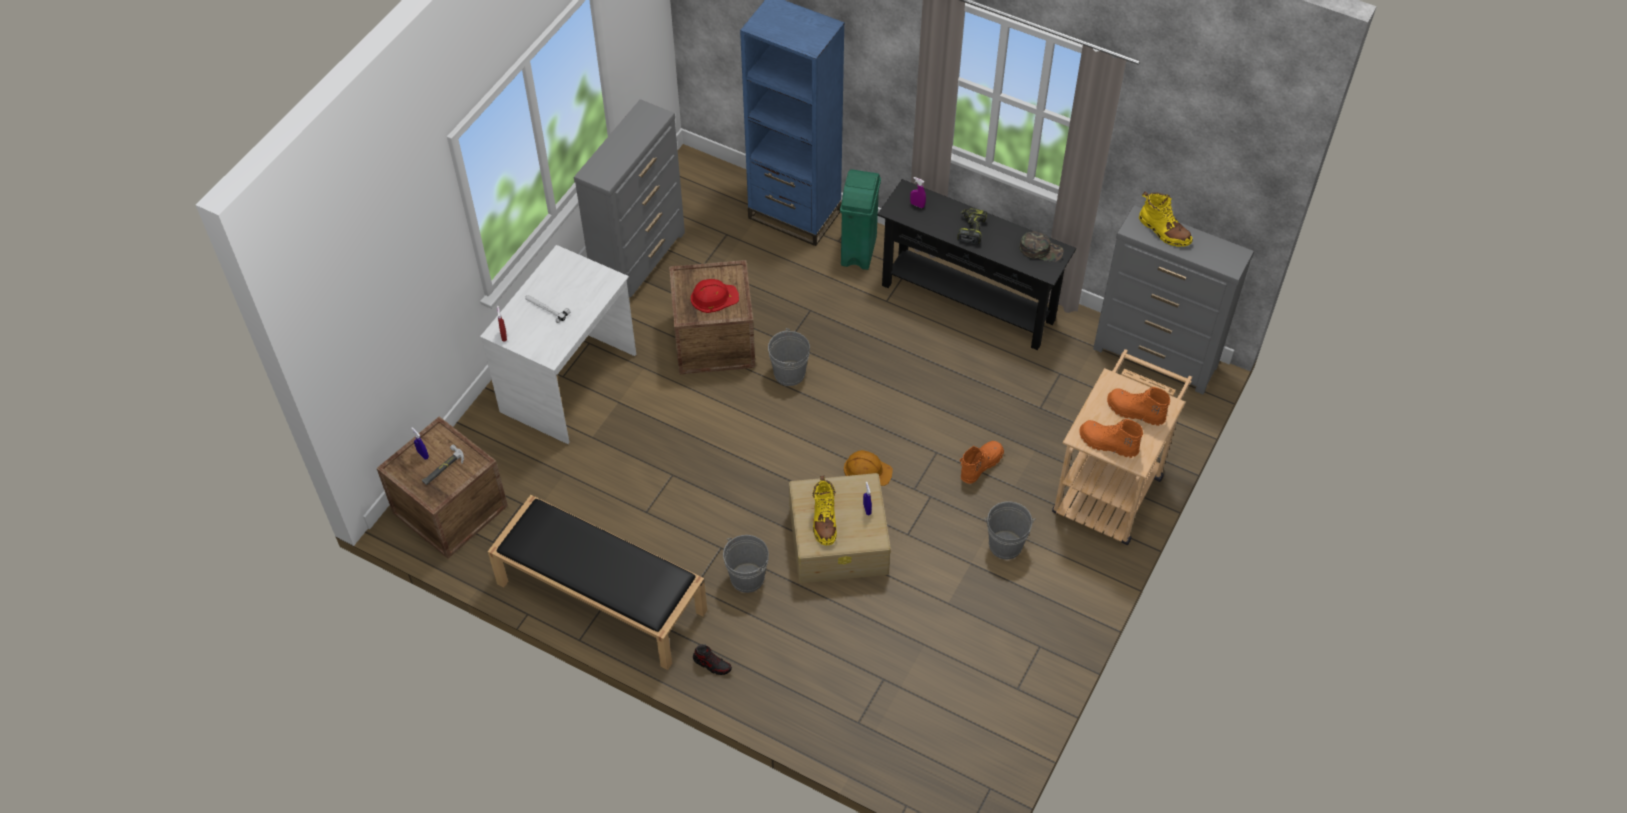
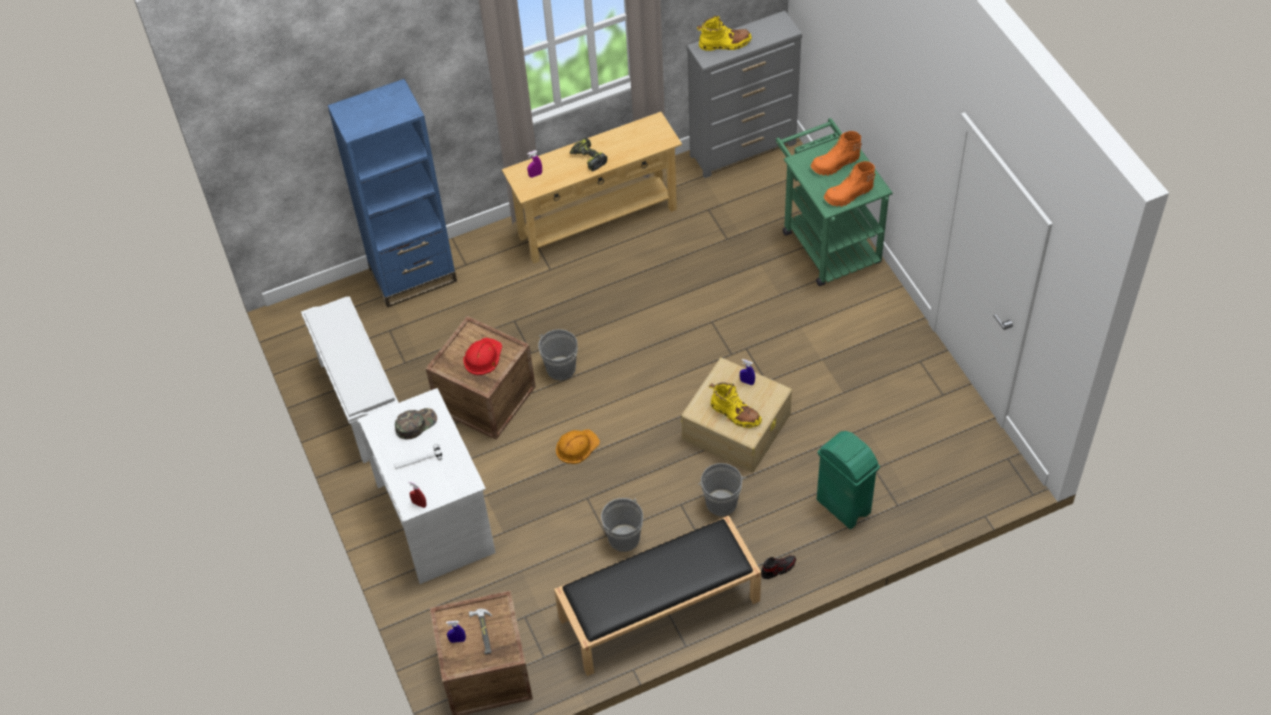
camera: 50 degrees left, 0 degrees up
grey dresser [574,99,685,302] -> white shoe rack [301,296,399,463]
green trash can [840,169,881,270] -> green trash can moved to [817,431,880,529]
orange hard hat [844,450,893,486] -> orange hard hat moved to [556,429,600,464]
black console table [878,179,1076,350] -> beige console table [502,112,682,263]
orange boot [960,441,1004,484] -> none
grey bucket [984,501,1036,559] -> grey bucket moved to [601,498,643,552]
green cap [1019,231,1063,262] -> green cap moved to [395,408,437,439]
beige cart [1052,349,1192,545] -> green cart [776,118,893,286]

